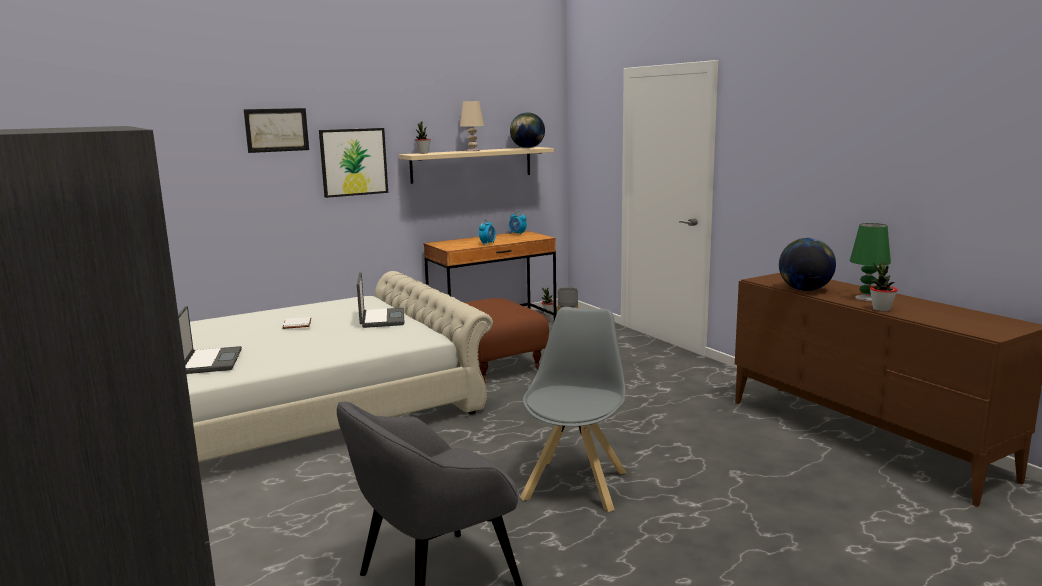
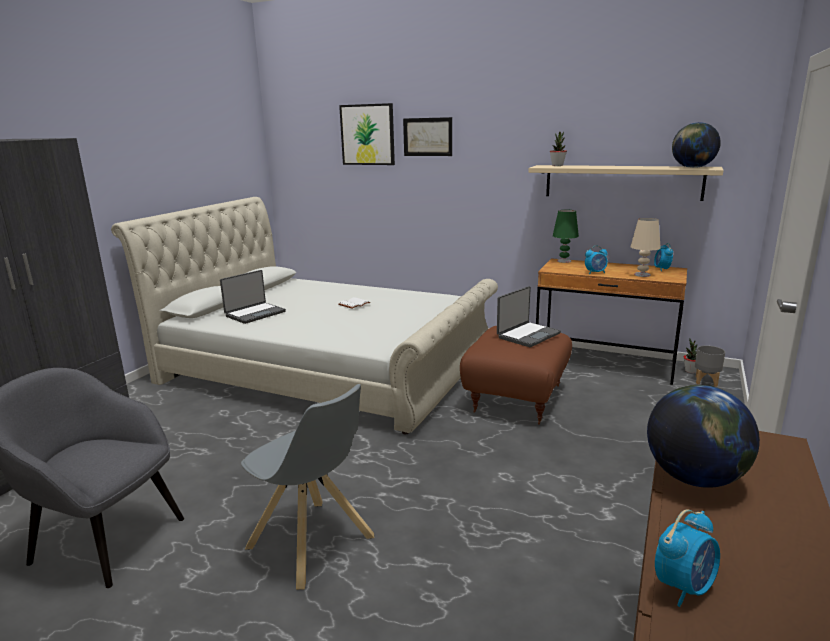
camera: 55 degrees right, 5 degrees up
picture [319,128,388,198] -> picture moved to [339,103,395,165]
laptop [357,272,405,328] -> laptop moved to [497,286,561,347]
beige table lamp [460,101,484,151] -> beige table lamp moved to [630,218,661,277]
grey chair [520,307,627,512] -> grey chair turned 60 degrees clockwise [241,384,374,590]
green table lamp [850,223,891,301] -> green table lamp moved to [553,210,579,263]
potted plant [870,261,898,311] -> alarm clock [655,510,720,607]

